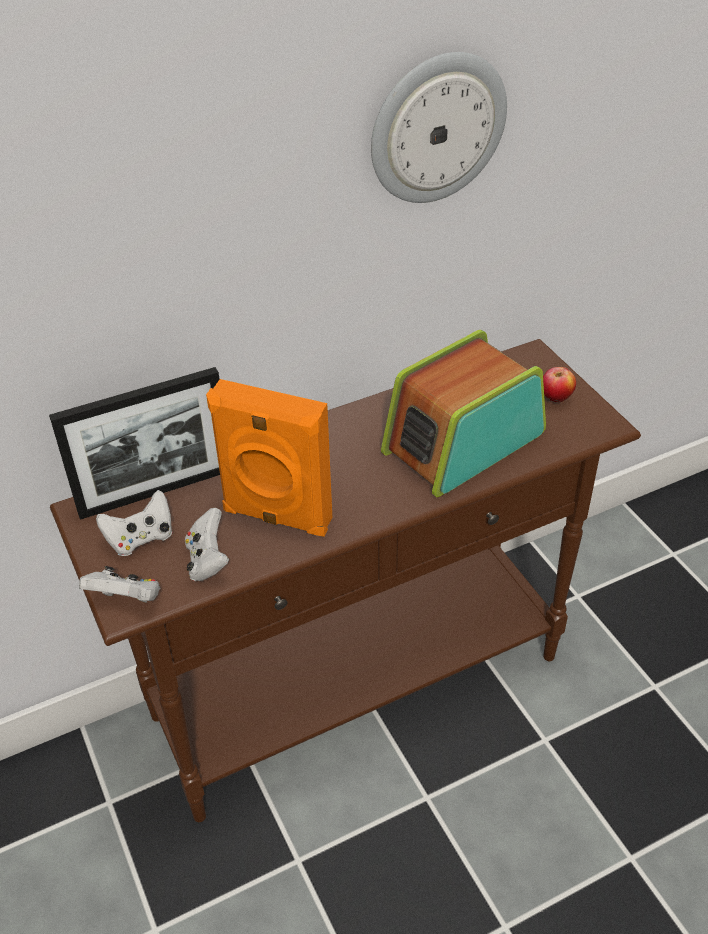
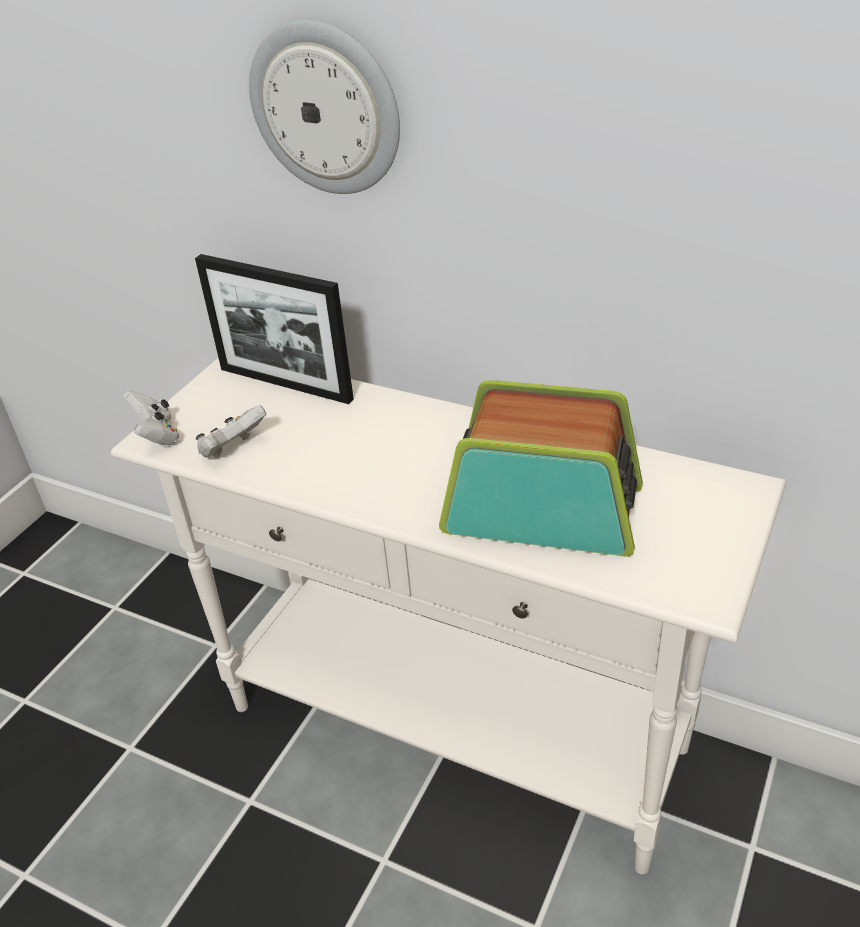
camera: 55 degrees right, 5 degrees down
brown console table [50,339,641,822] -> white console table [111,358,786,874]
white game controller [96,490,172,556] -> none
orange speaker [206,379,332,537] -> none
wall clock [371,52,507,203] -> wall clock moved to [249,20,400,194]
apple [543,367,576,402] -> none

